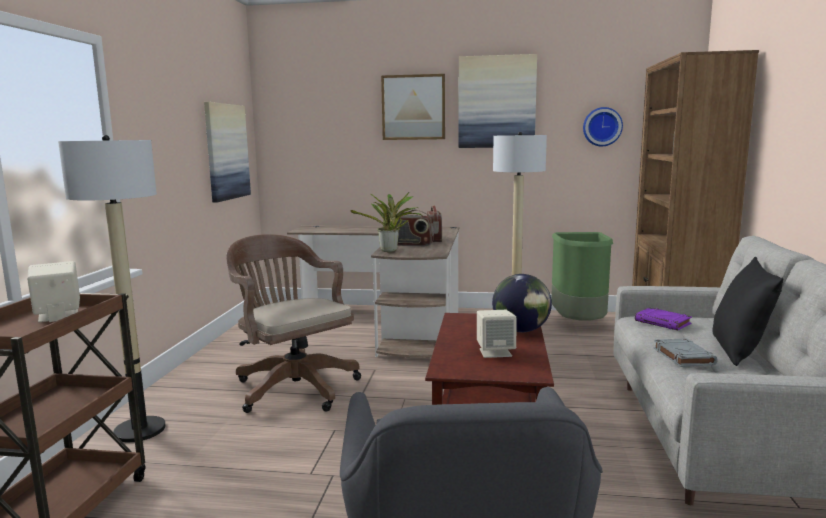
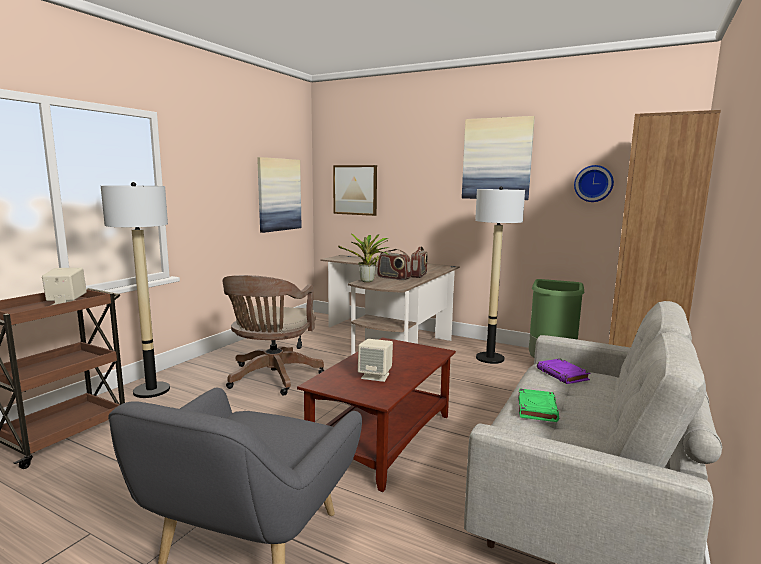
camera: 20 degrees right, 0 degrees up
brown office chair [226,234,361,413] -> brown office chair turned 150 degrees counterclockwise [223,275,324,395]
picture [381,74,445,140] -> picture moved to [333,165,377,216]
globe [492,274,552,332] -> none
grey book [654,338,718,367] -> green book [518,388,559,422]
black pillow [712,257,783,366] -> none

